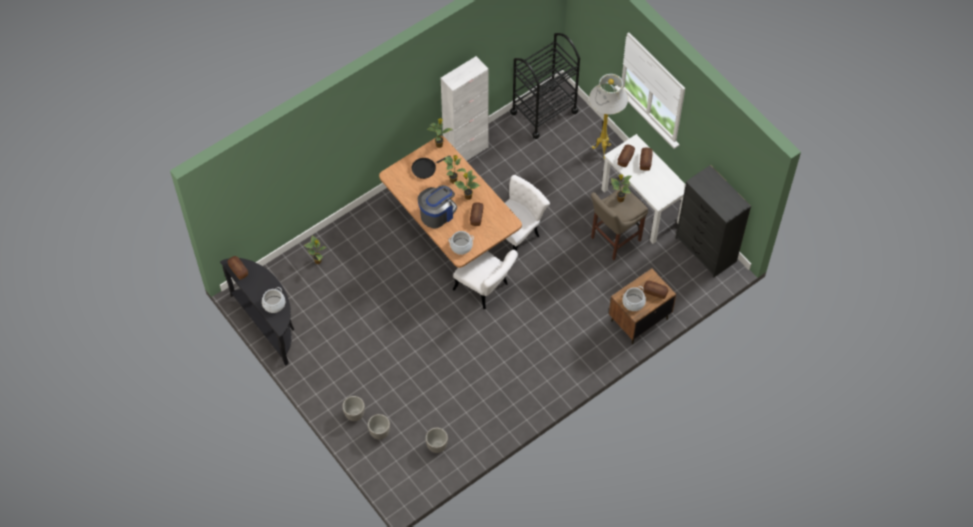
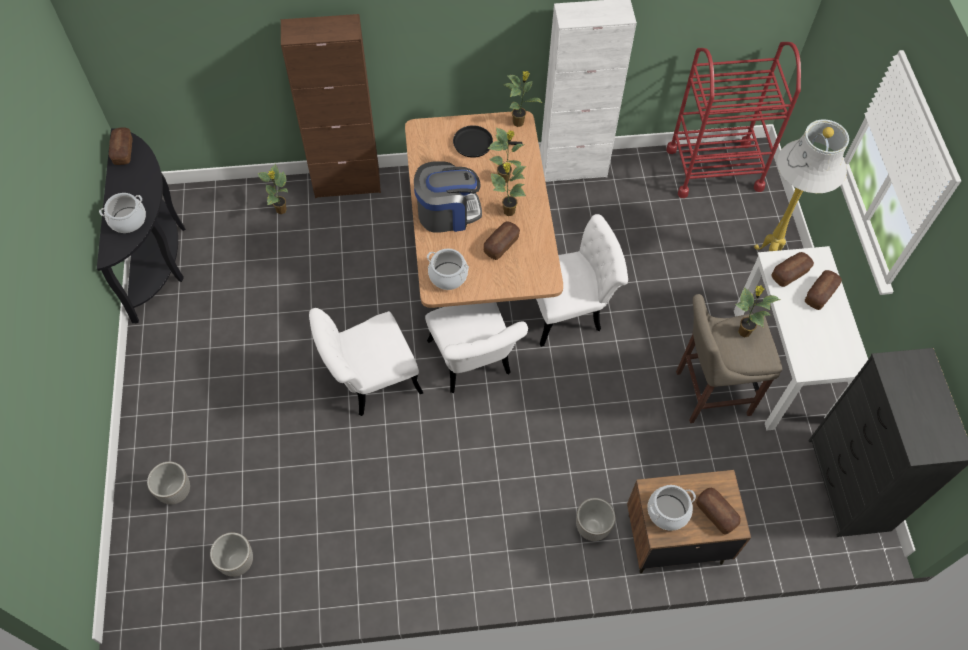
camera: 30 degrees right, 0 degrees up
planter [342,396,365,421] -> planter moved to [576,498,616,541]
black cart [510,33,580,139] -> red cart [666,42,801,198]
none -> brown cabinet [281,14,381,198]
none -> white chair [309,308,423,416]

